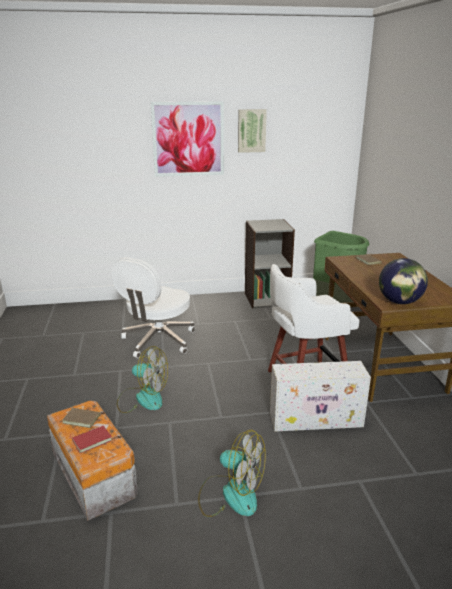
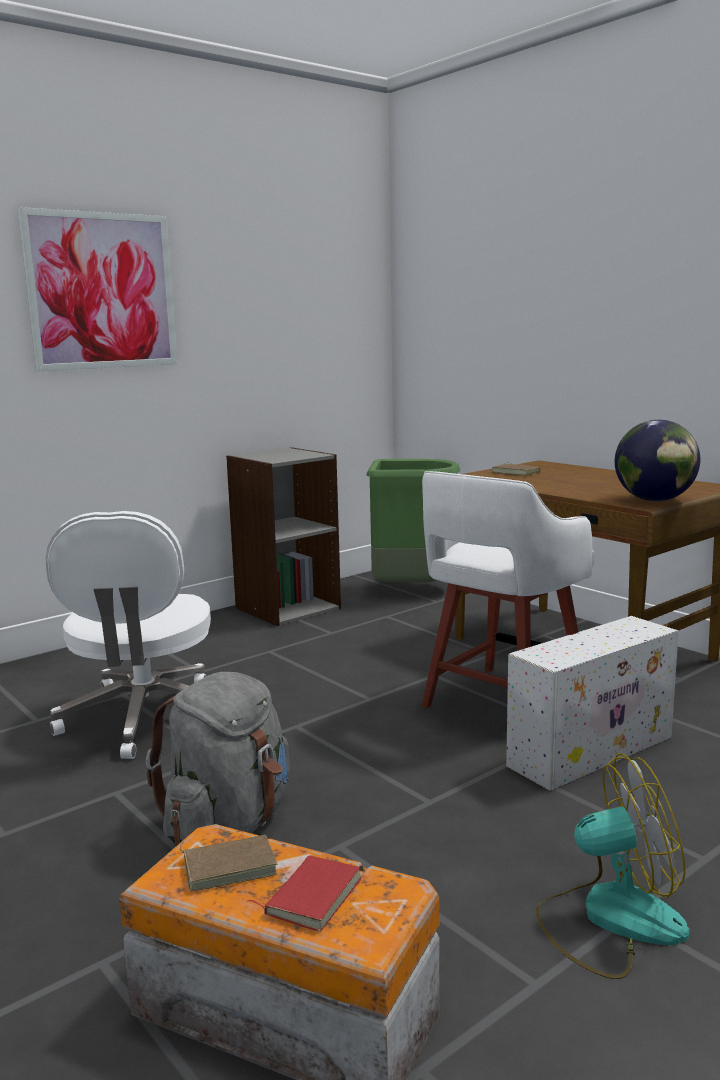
camera: 30 degrees left, 10 degrees down
fan [117,346,168,413] -> grey backpack [146,672,290,846]
picture [238,109,267,153] -> none

